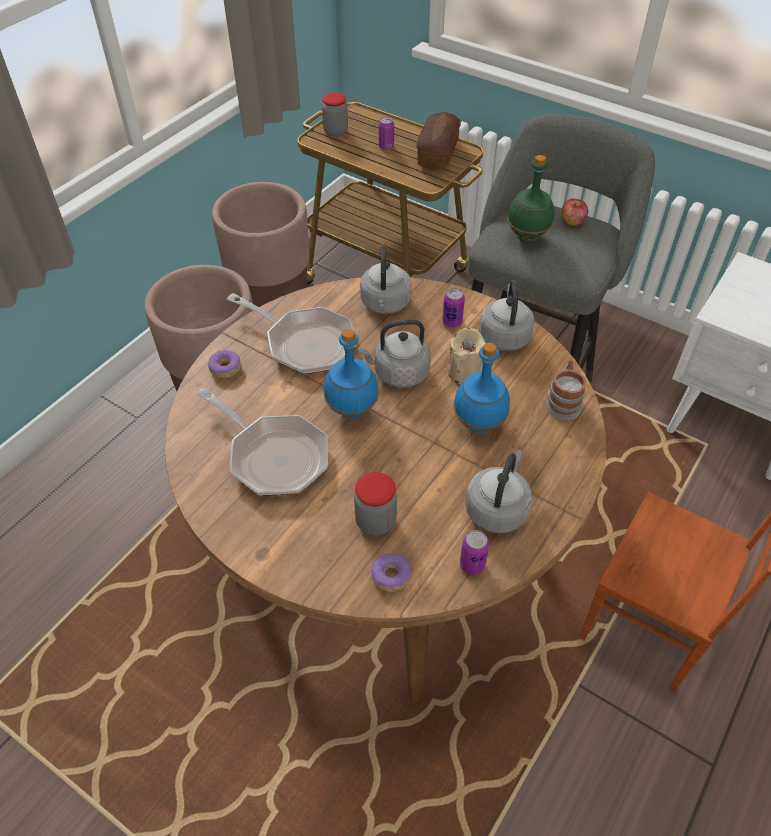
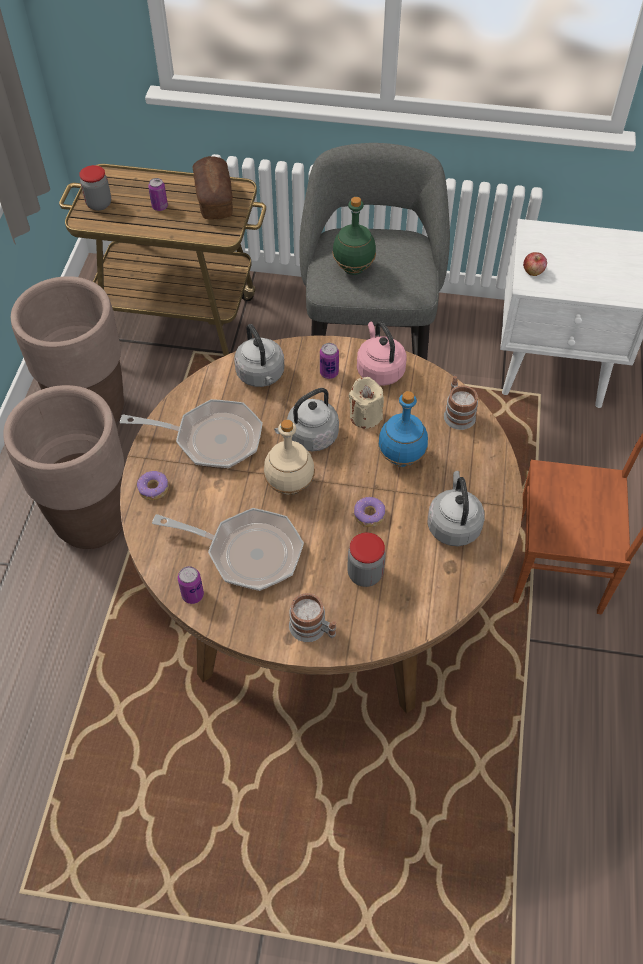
camera: 25 degrees left, 5 degrees up
blue bottle [324,329,379,419] -> beige bottle [264,419,315,495]
donut [371,552,411,592] -> donut moved to [354,497,385,527]
can [460,530,489,575] -> can moved to [178,566,204,604]
grey kettle [479,280,535,351] -> pink kettle [357,321,407,386]
apple [562,199,588,226] -> apple moved to [523,252,547,276]
none -> mug [289,593,336,642]

